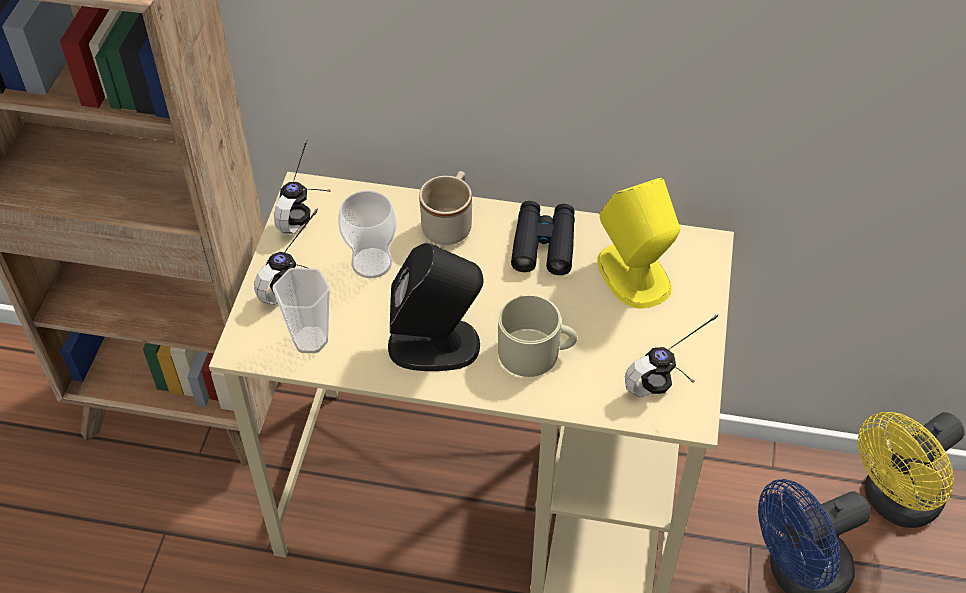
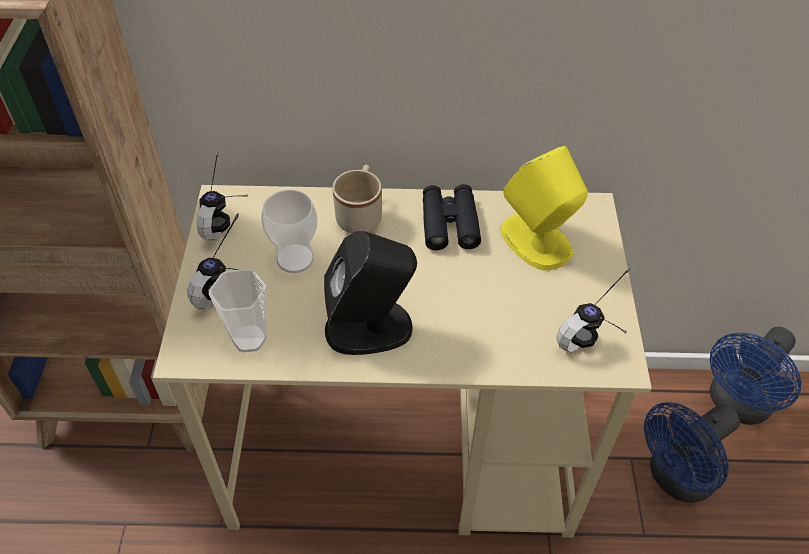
camera: 10 degrees left, 0 degrees up
beige mug [498,295,577,377] -> none
yellow fan [858,412,965,528] -> blue fan [710,327,801,425]

